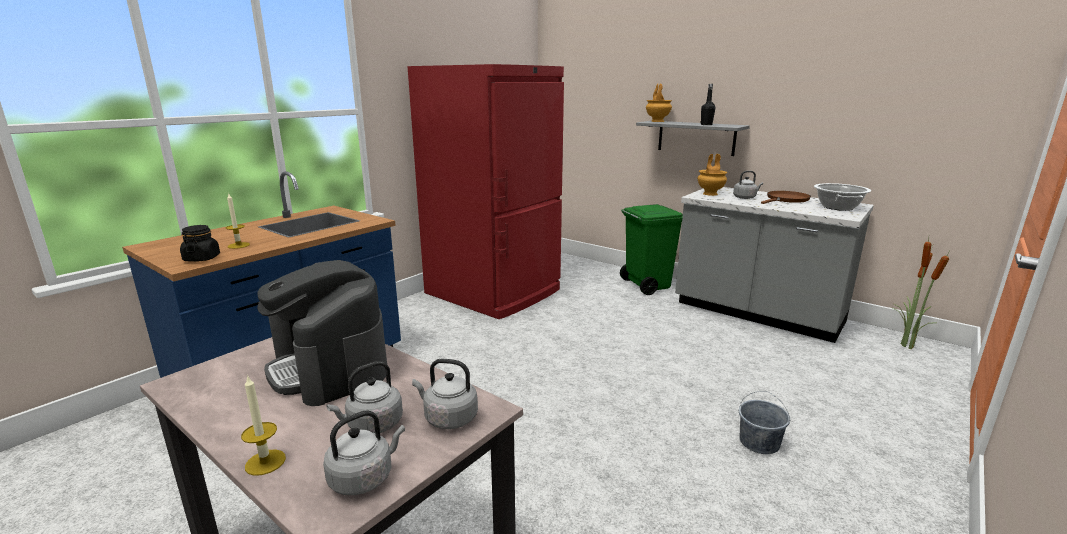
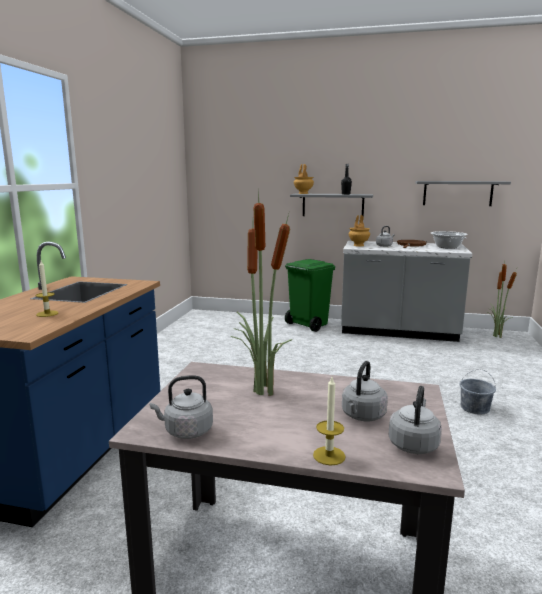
camera: 25 degrees left, 5 degrees down
black jar [180,225,220,262] -> none
coffee machine [257,260,387,406] -> potted plant [231,189,292,396]
red fridge [407,64,564,319] -> none
grey kettle [412,359,478,429] -> grey kettle moved to [150,375,213,439]
none -> grey shelf [415,181,511,206]

